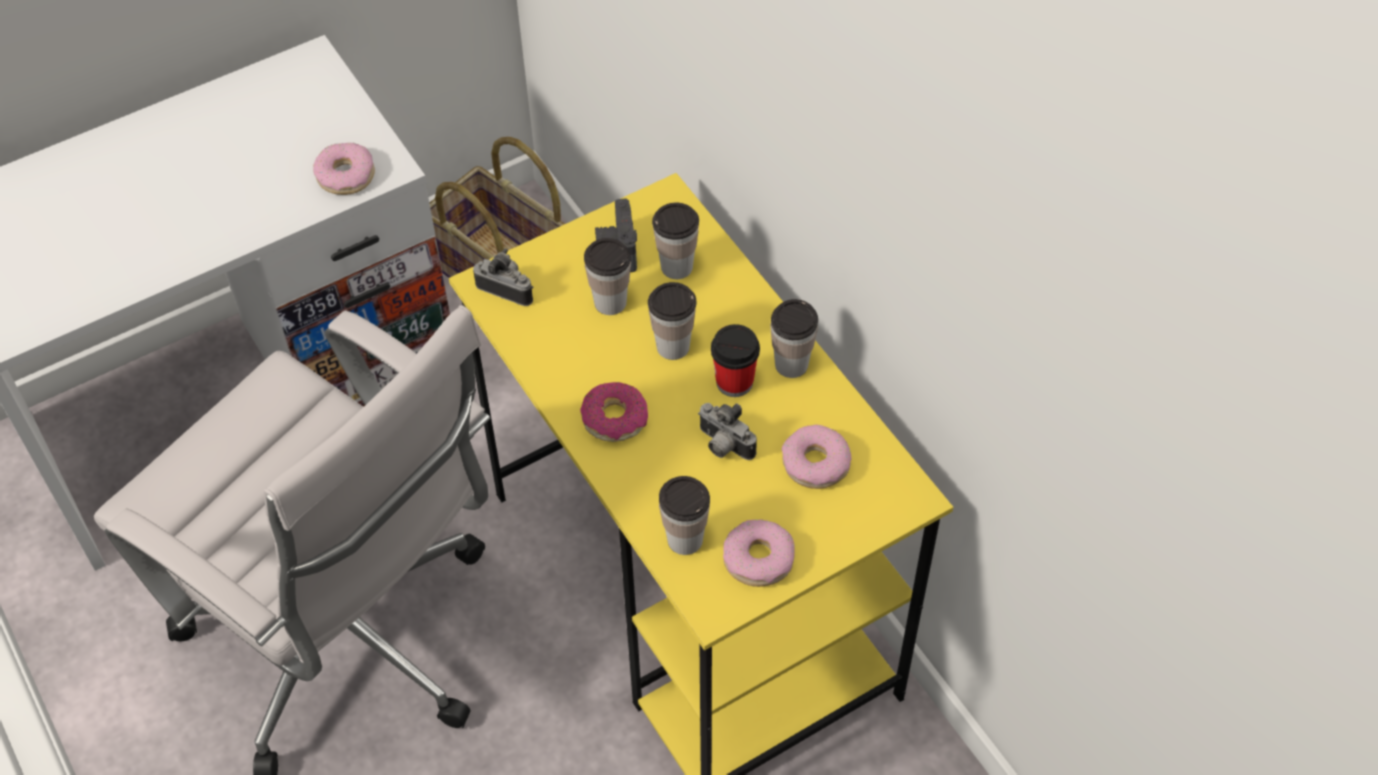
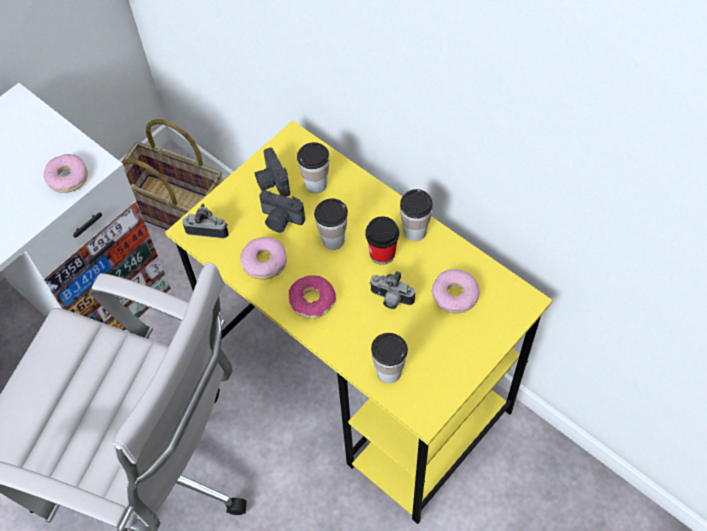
camera: 15 degrees left, 5 degrees up
cup [584,238,631,315] -> camera [259,190,305,232]
donut [723,519,795,587] -> donut moved to [240,237,287,280]

